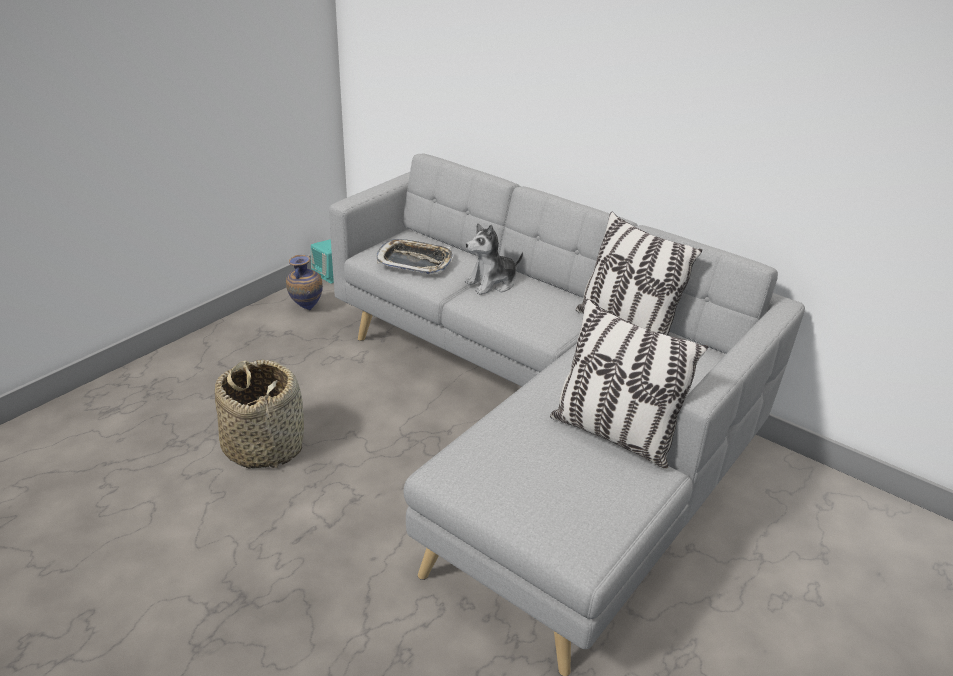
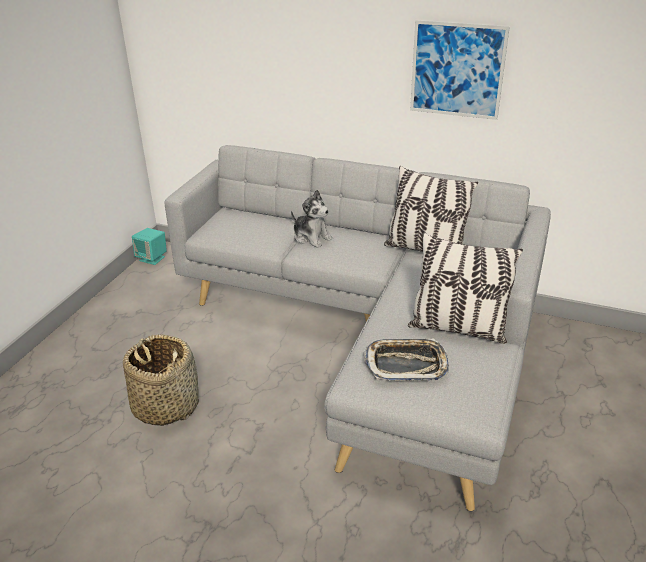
camera: 15 degrees left, 0 degrees up
vase [286,255,323,310] -> none
tray [377,239,453,274] -> tray moved to [364,338,449,381]
plush toy [465,223,523,295] -> plush toy turned 90 degrees counterclockwise [291,190,333,248]
none -> picture [410,20,510,120]

